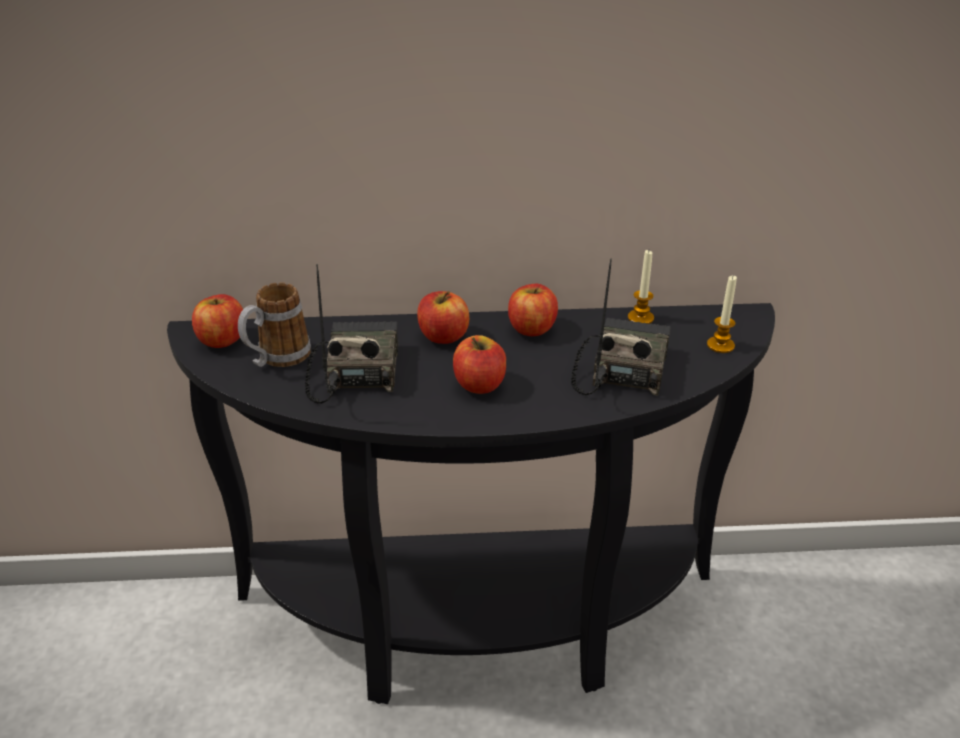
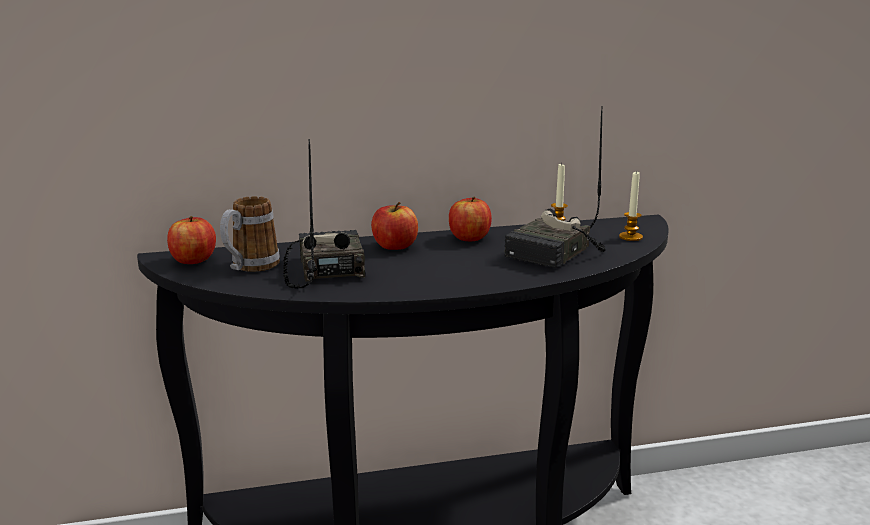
camera: 10 degrees left, 15 degrees down
apple [453,335,506,394] -> none
radio [571,258,671,396] -> radio turned 150 degrees counterclockwise [504,106,606,268]

